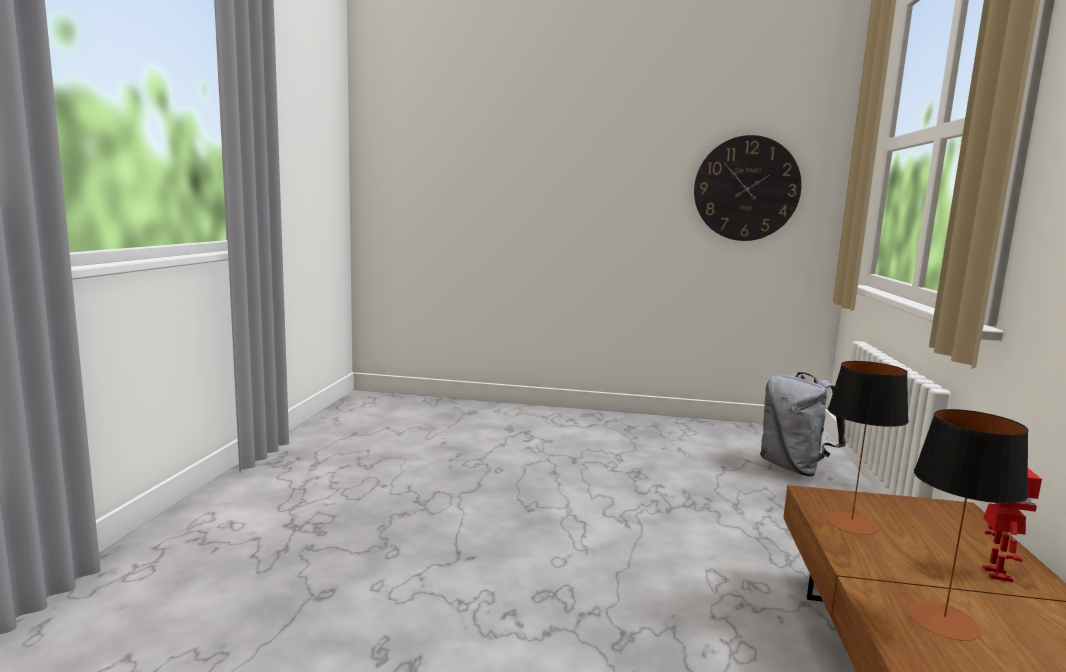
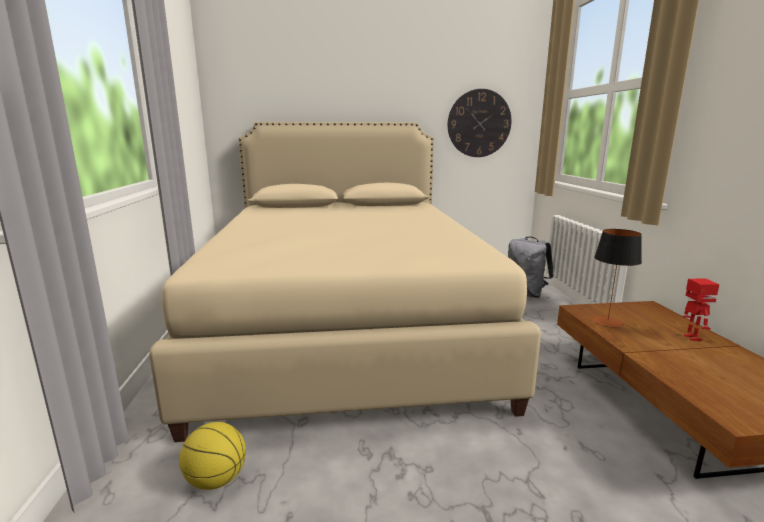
camera: 15 degrees left, 5 degrees up
table lamp [909,409,1029,641] -> none
none -> beige bed [149,122,541,442]
none -> basketball [179,422,246,490]

